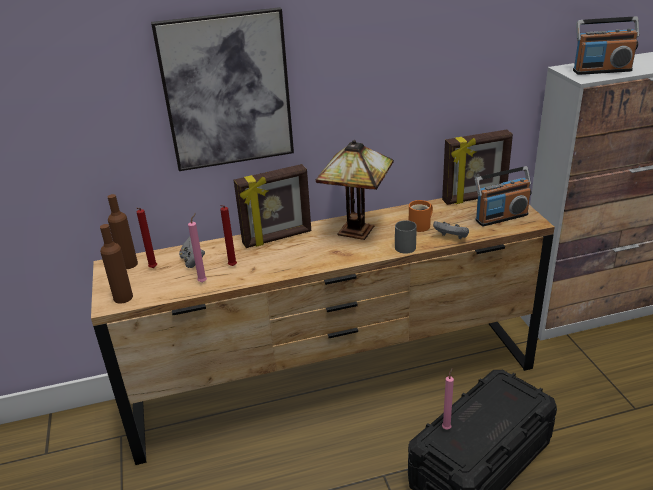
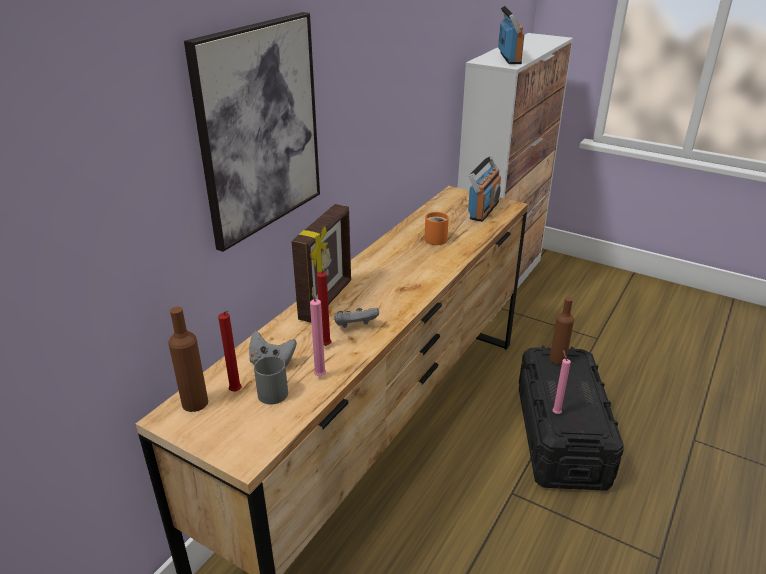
camera: 45 degrees left, 0 degrees up
brown bottle [100,224,133,304] -> brown bottle moved to [550,297,574,365]
table lamp [316,140,394,240] -> none
grey mug [395,220,417,254] -> grey mug moved to [254,356,288,405]
grey game controller [433,221,469,239] -> grey game controller moved to [334,308,379,328]
picture frame [442,130,513,205] -> none
radio [573,17,639,75] -> radio turned 45 degrees counterclockwise [498,6,524,64]

